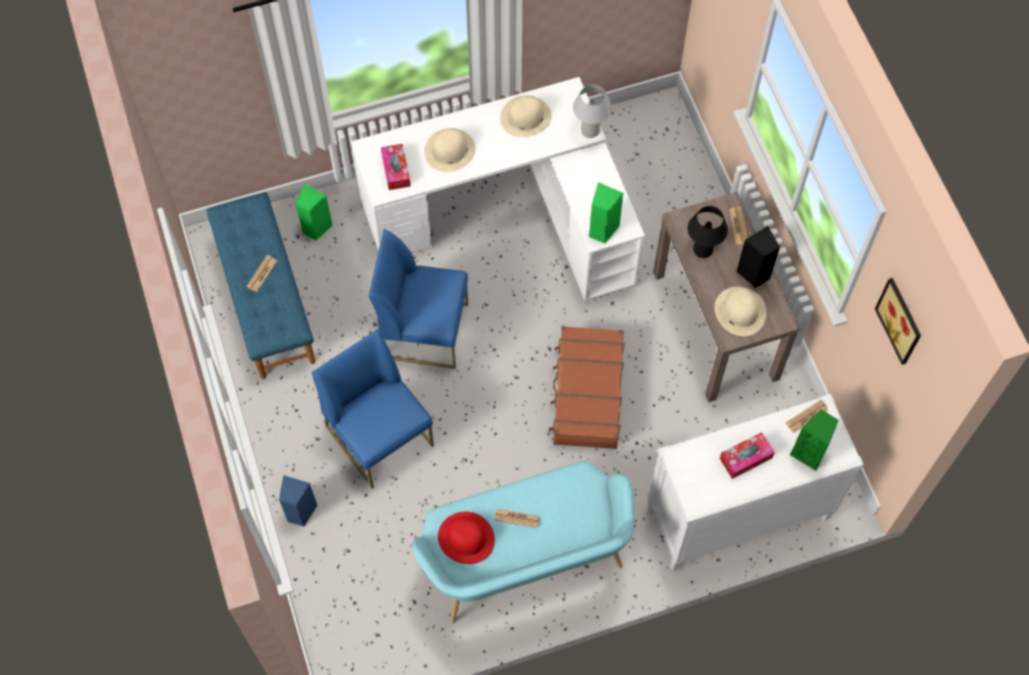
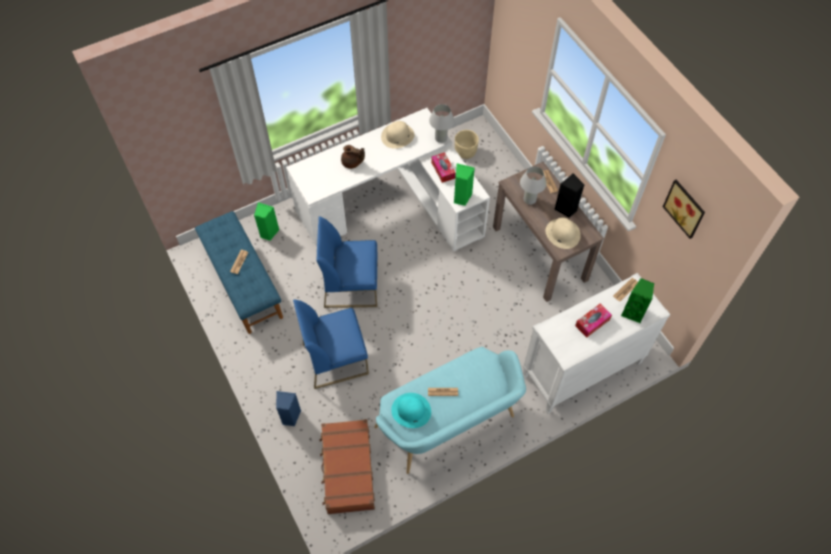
camera: 10 degrees left, 5 degrees down
blue chair [312,329,434,489] -> blue chair turned 60 degrees counterclockwise [293,300,369,389]
tissue box [381,144,411,190] -> tissue box moved to [431,152,456,183]
beige hat [424,128,475,172] -> brown teapot [341,145,365,169]
red hat [438,512,495,564] -> turquoise hat [391,393,431,428]
brown suitcase [549,326,625,449] -> brown suitcase moved to [319,419,375,514]
black table lamp [688,206,728,258] -> white table lamp [520,166,547,205]
none -> beige planter [455,130,479,159]

